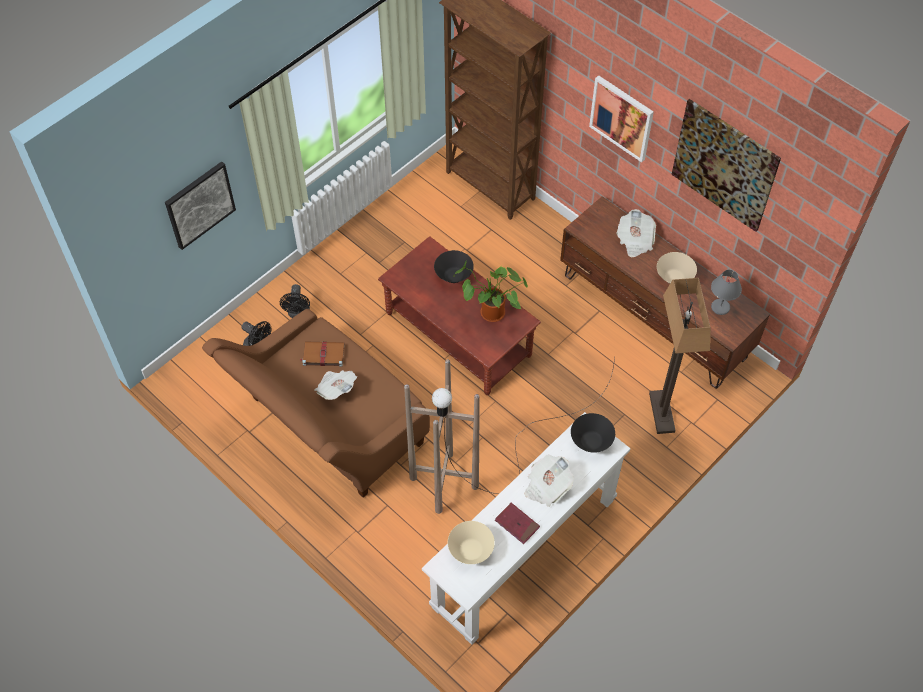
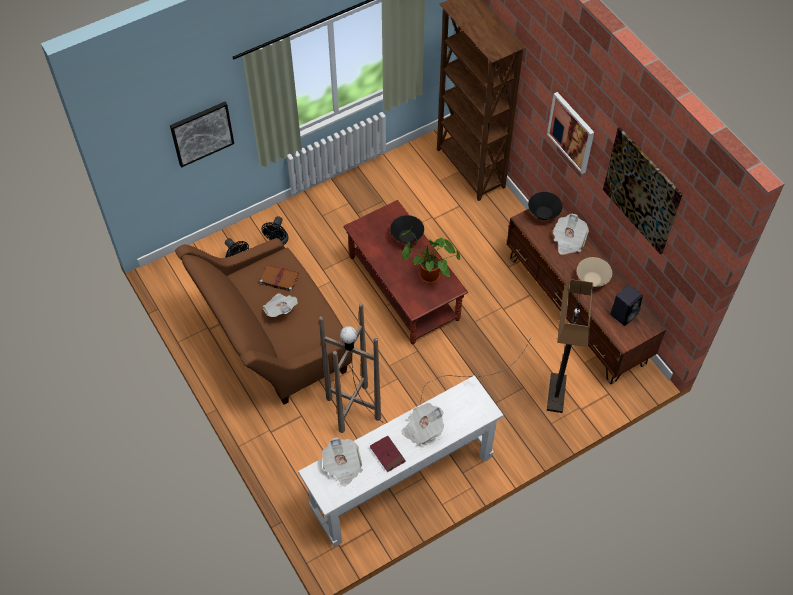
camera: 15 degrees right, 0 degrees up
beige bowl [448,521,495,564] -> newspaper [322,437,363,486]
black bowl [571,413,615,453] -> black bowl moved to [528,192,563,220]
grey table lamp [711,270,742,315] -> black speaker [610,285,643,326]

